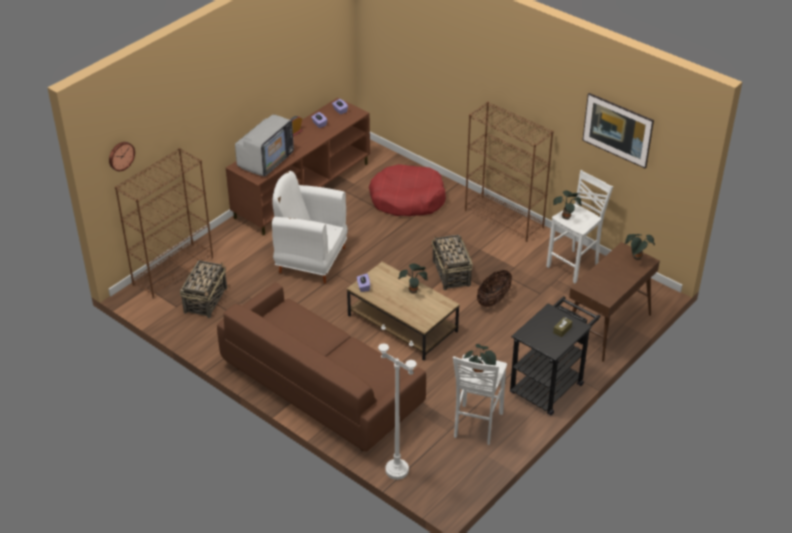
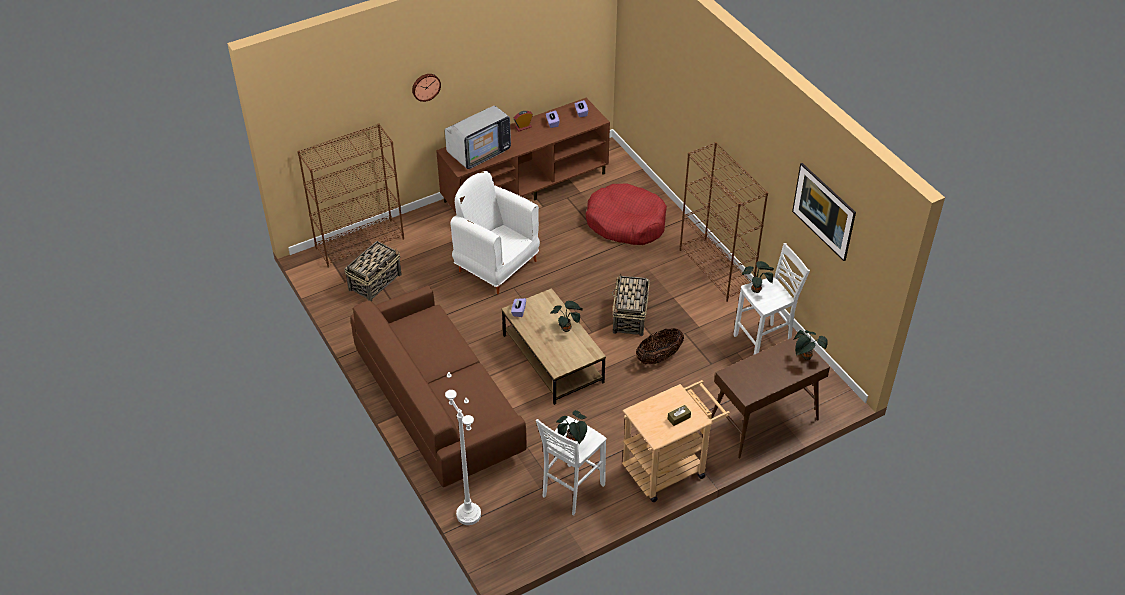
camera: 20 degrees right, 5 degrees up
wall clock [109,142,135,171] -> wall clock moved to [412,74,441,102]
black cart [510,296,600,415] -> beige cart [622,380,730,502]

